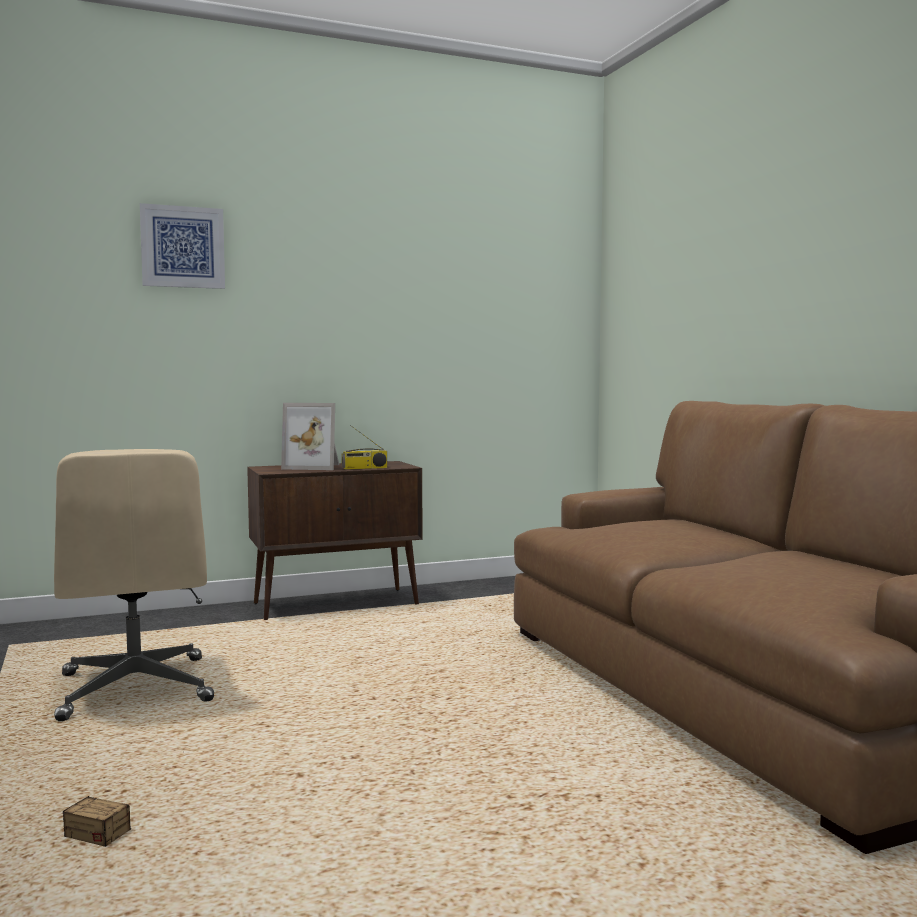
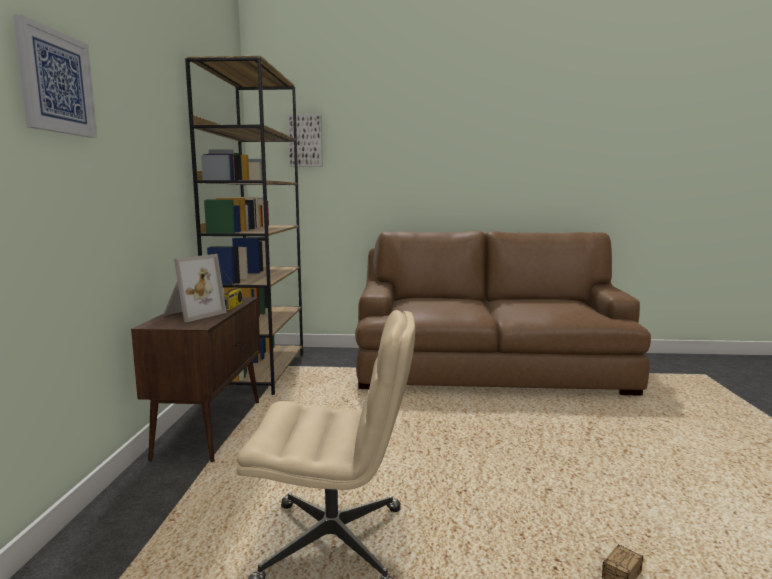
camera: 65 degrees left, 5 degrees up
none -> brown bookcase [185,56,303,395]
none -> picture [288,115,323,167]

